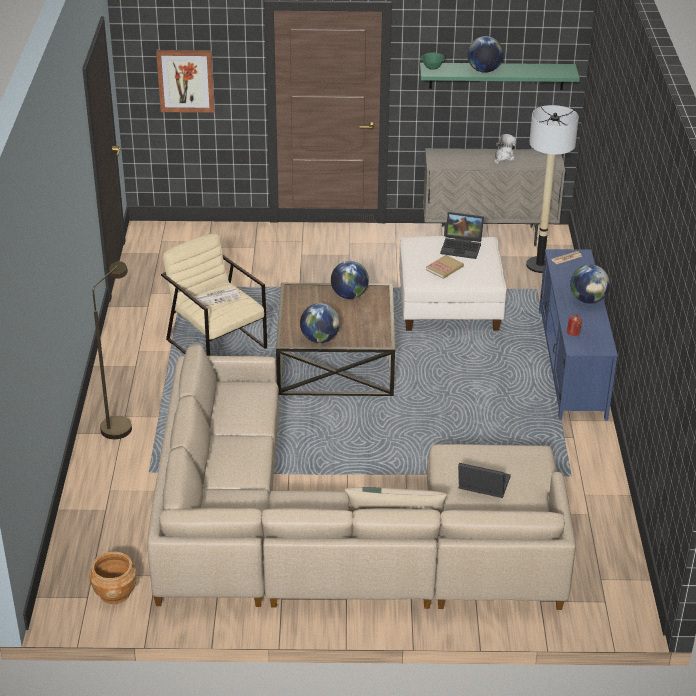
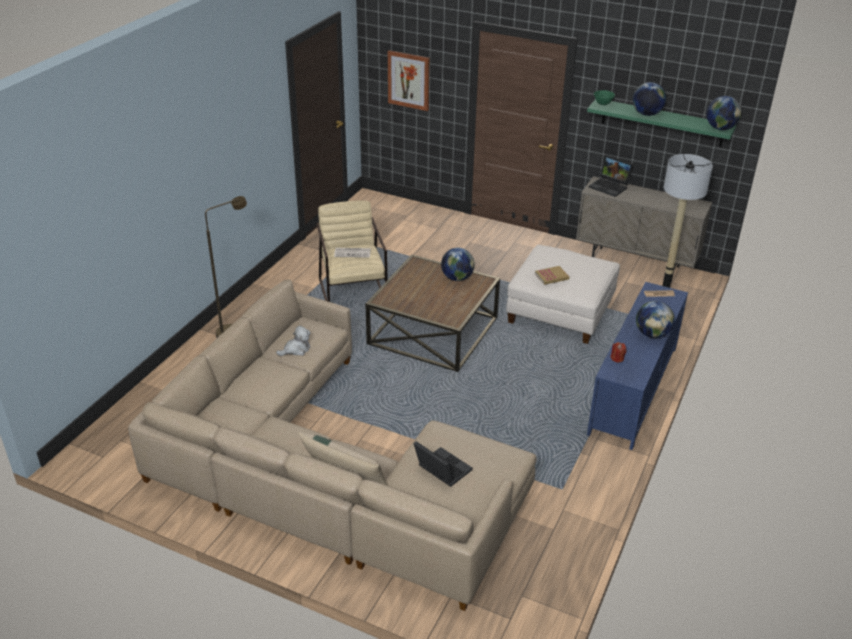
camera: 25 degrees right, 0 degrees up
brown planter [89,552,137,604] -> none
globe [300,303,340,343] -> globe moved to [706,96,742,130]
laptop [440,212,484,259] -> laptop moved to [589,155,633,197]
plush toy [494,134,516,164] -> plush toy moved to [276,326,311,356]

